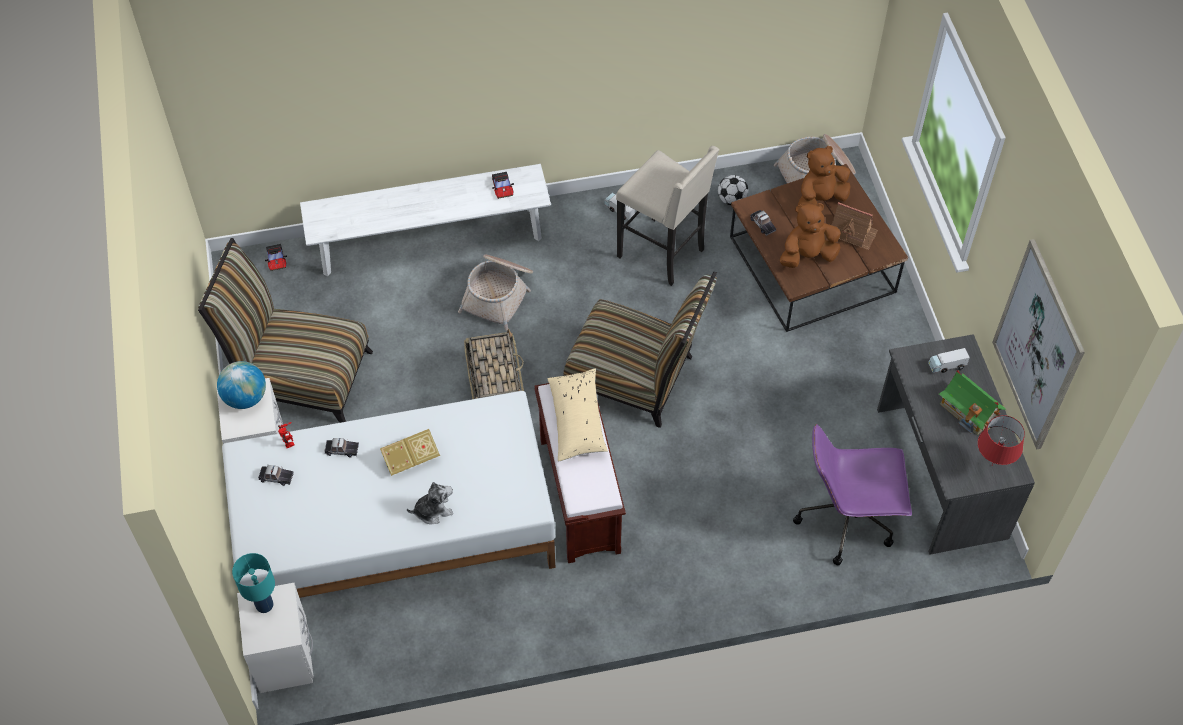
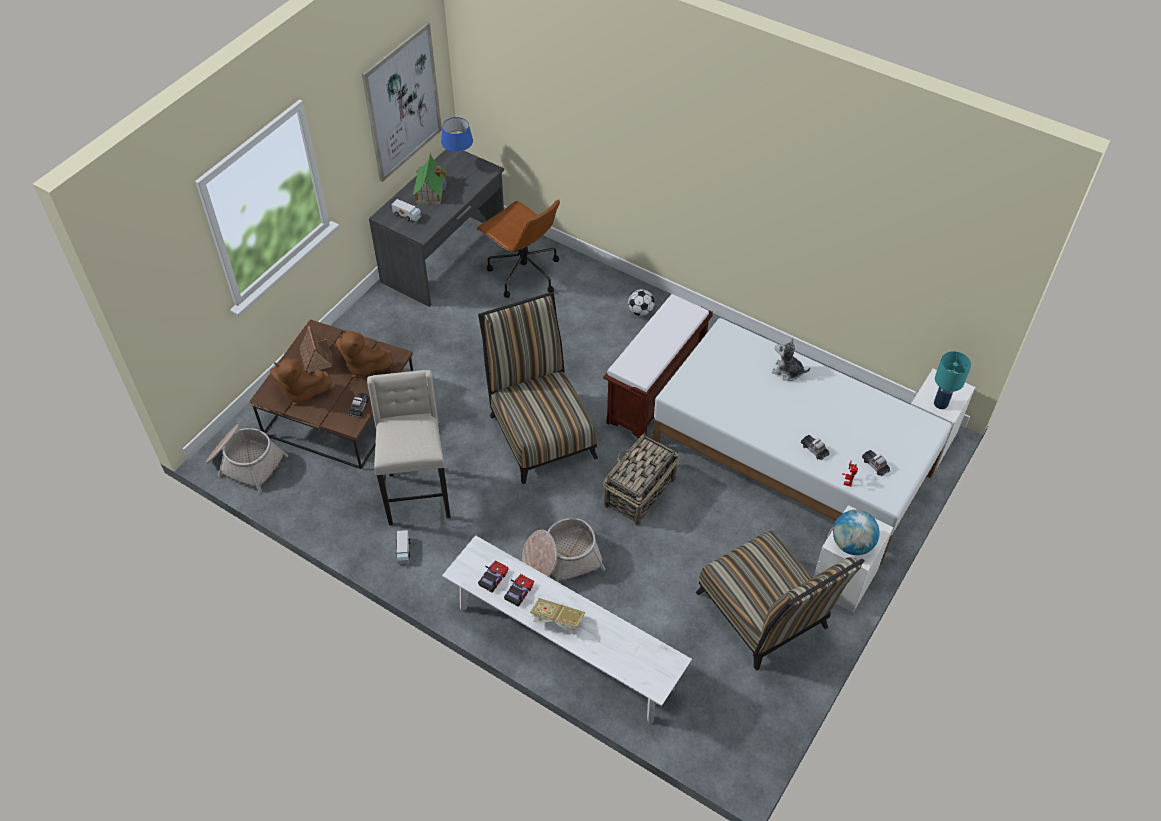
camera: 135 degrees left, 5 degrees down
toy car [265,244,287,271] -> toy car moved to [504,574,534,607]
book [380,429,440,476] -> book moved to [530,598,585,634]
beige pillow [547,368,608,462] -> none
football [718,175,748,205] -> football moved to [628,289,655,316]
purple office chair [793,424,912,565] -> brown office chair [476,200,560,298]
red table lamp [978,415,1025,465] -> blue table lamp [441,117,473,164]

